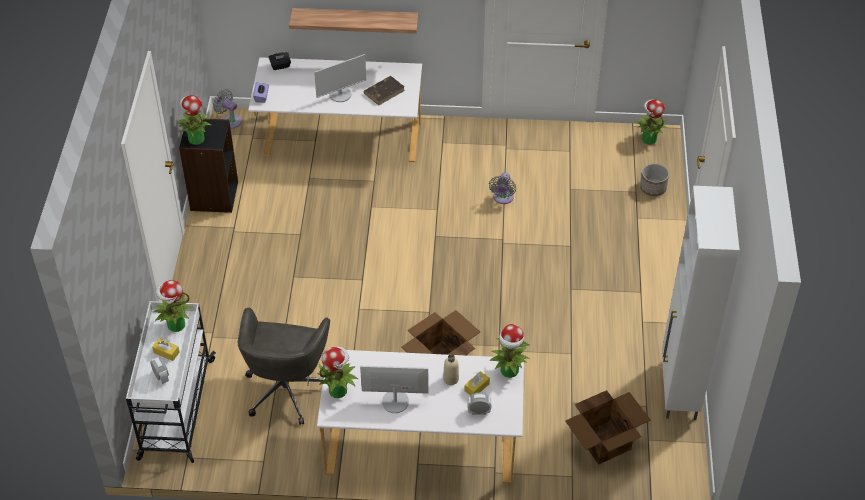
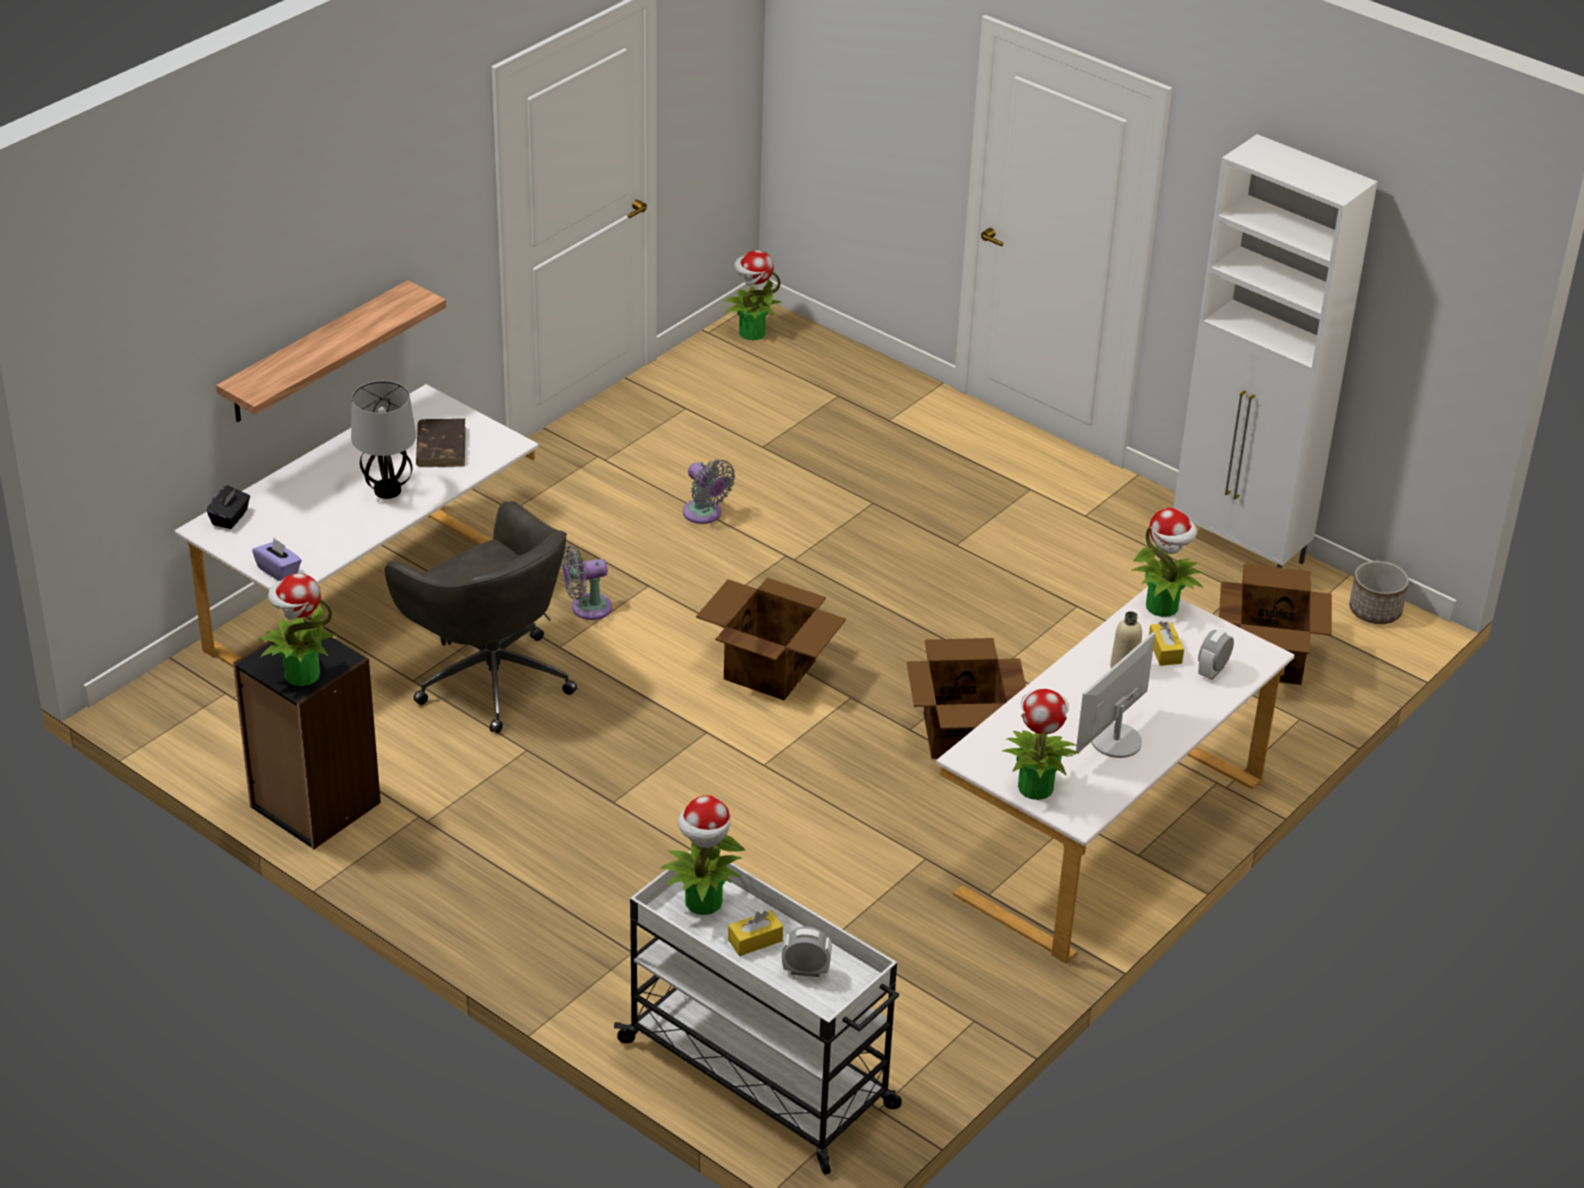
camera: 55 degrees left, 10 degrees down
grey fan [213,89,242,129] -> grey fan moved to [561,546,612,620]
grey office chair [238,308,330,425] -> grey office chair moved to [385,501,577,734]
monitor [314,54,366,102] -> table lamp [351,381,416,499]
planter [640,163,669,196] -> planter moved to [1349,561,1409,624]
none -> cardboard box [696,578,846,700]

